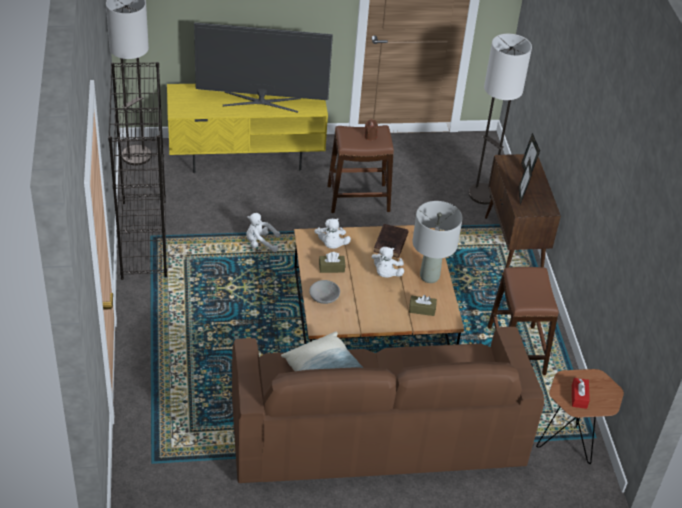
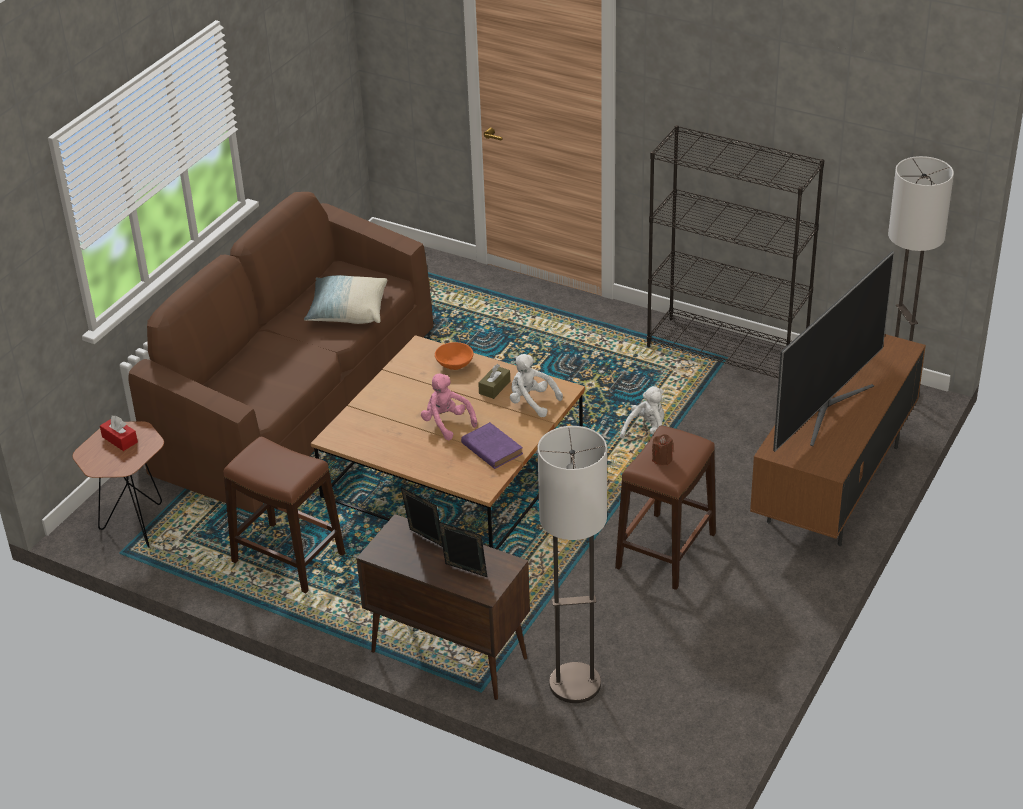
camera: 130 degrees right, 5 degrees down
yellow tv stand [167,84,328,173] -> brown tv stand [750,334,926,546]
grey bowl [309,280,340,304] -> orange bowl [435,342,473,370]
white plush toy [371,247,404,278] -> pink plush toy [421,374,477,440]
brown book [373,224,409,258] -> purple book [461,422,523,469]
brown tissue box [409,295,437,316] -> none
grey table lamp [412,201,463,283] -> none

